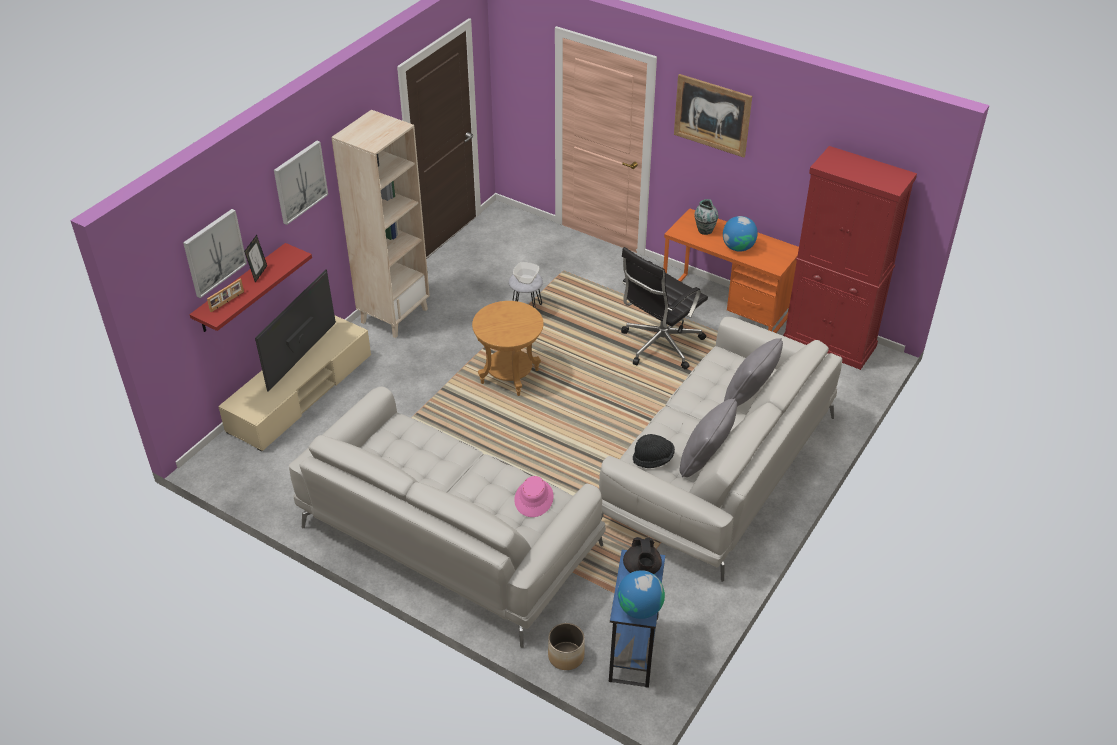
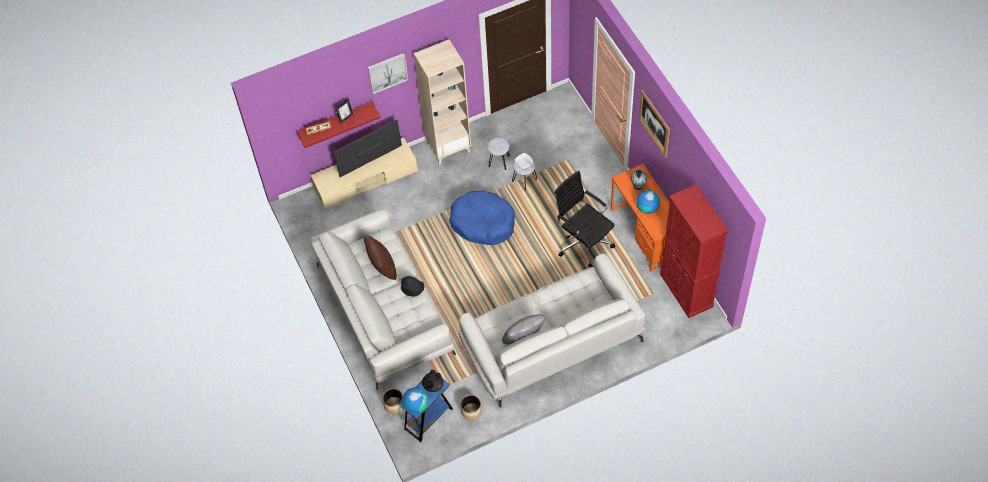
camera: 35 degrees right, 15 degrees up
picture [183,209,247,298] -> none
brown side table [472,301,544,396] -> blue dog bed [449,191,515,245]
pink hat [514,476,554,517] -> none
black office chair [621,247,708,369] -> black office chair turned 60 degrees clockwise [555,170,615,268]
black hat [633,434,675,468] -> black hat moved to [401,276,425,297]
grey pillow [724,338,783,407] -> none
none -> brown pillow [364,235,397,280]
none -> planter [461,395,482,420]
none -> grey stool [487,137,510,170]

